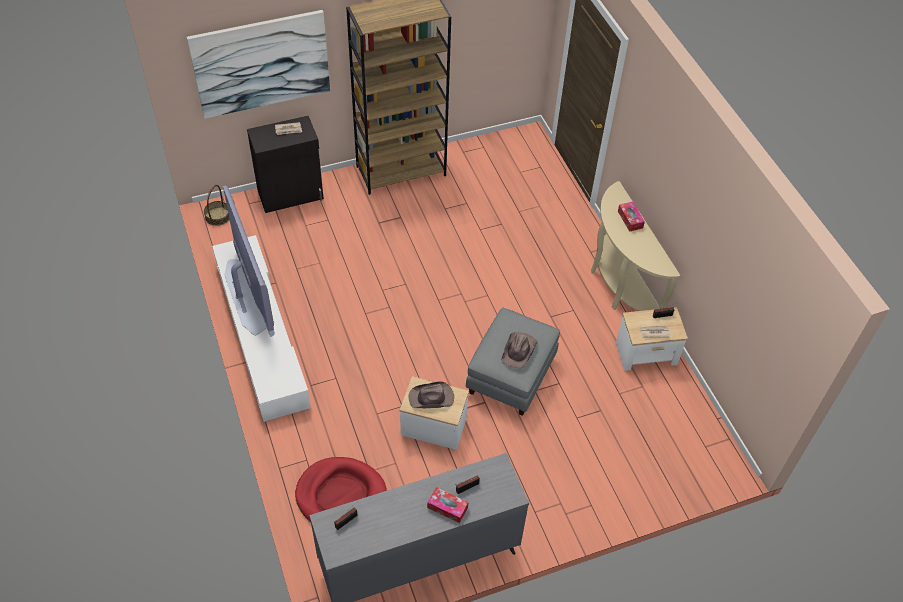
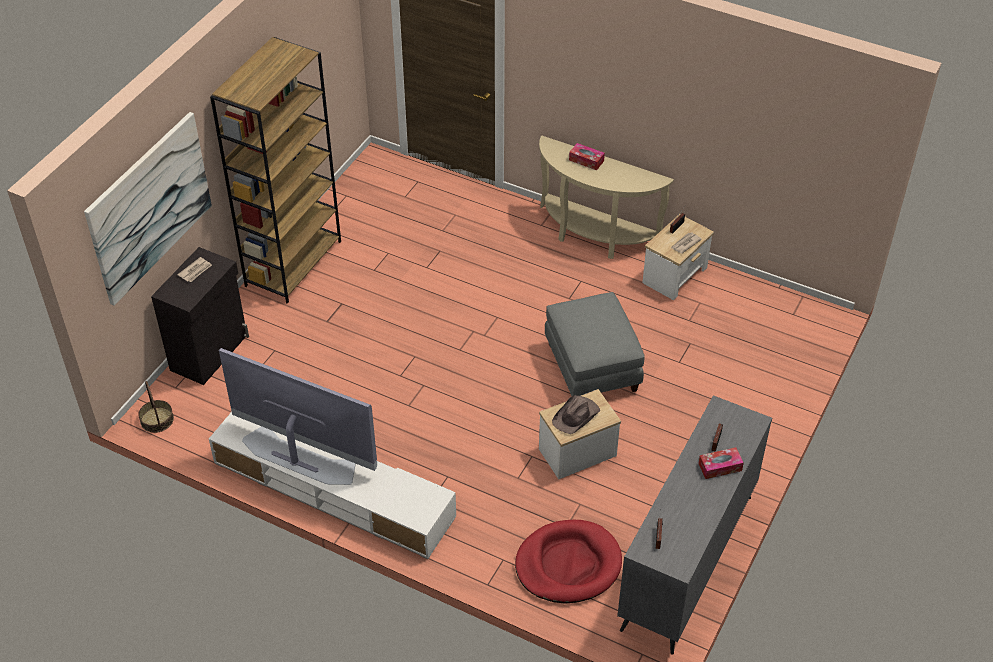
camera: 40 degrees left, 5 degrees down
brown hat [501,332,538,368] -> none

